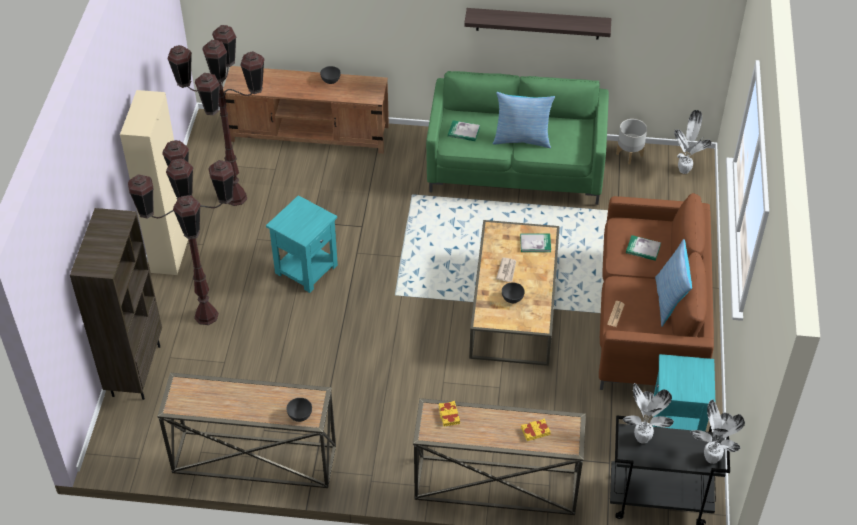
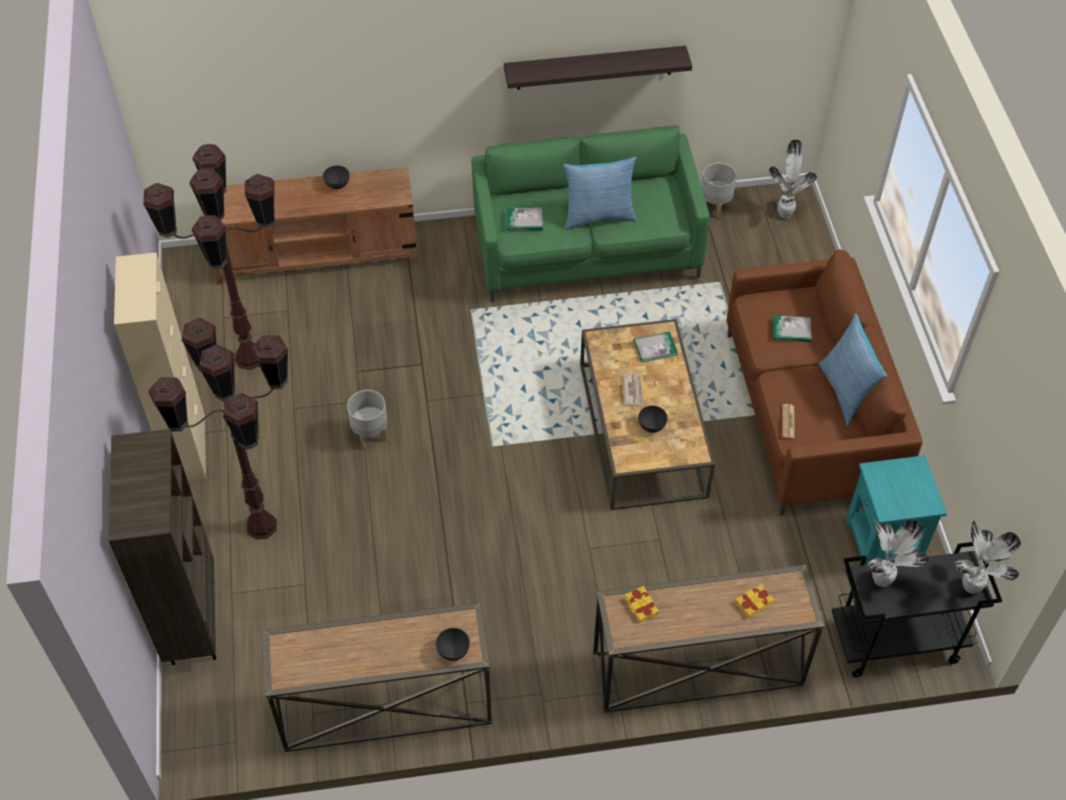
camera: 15 degrees left, 5 degrees up
turquoise side table [266,195,338,293] -> grey planter [347,390,388,450]

